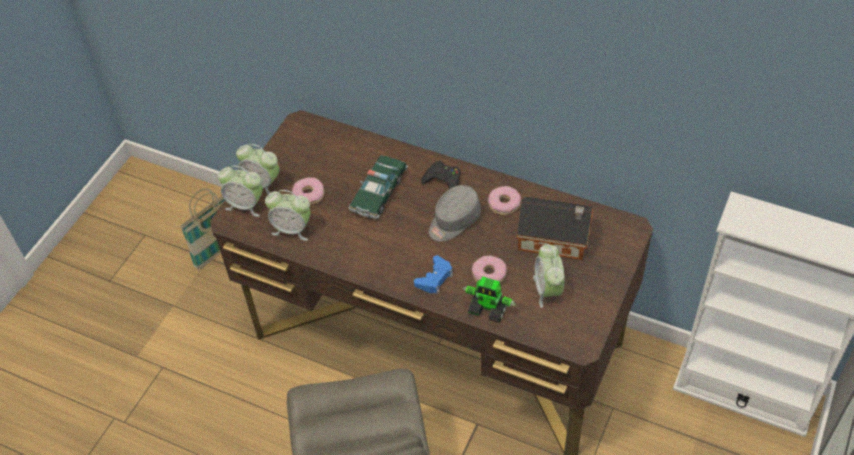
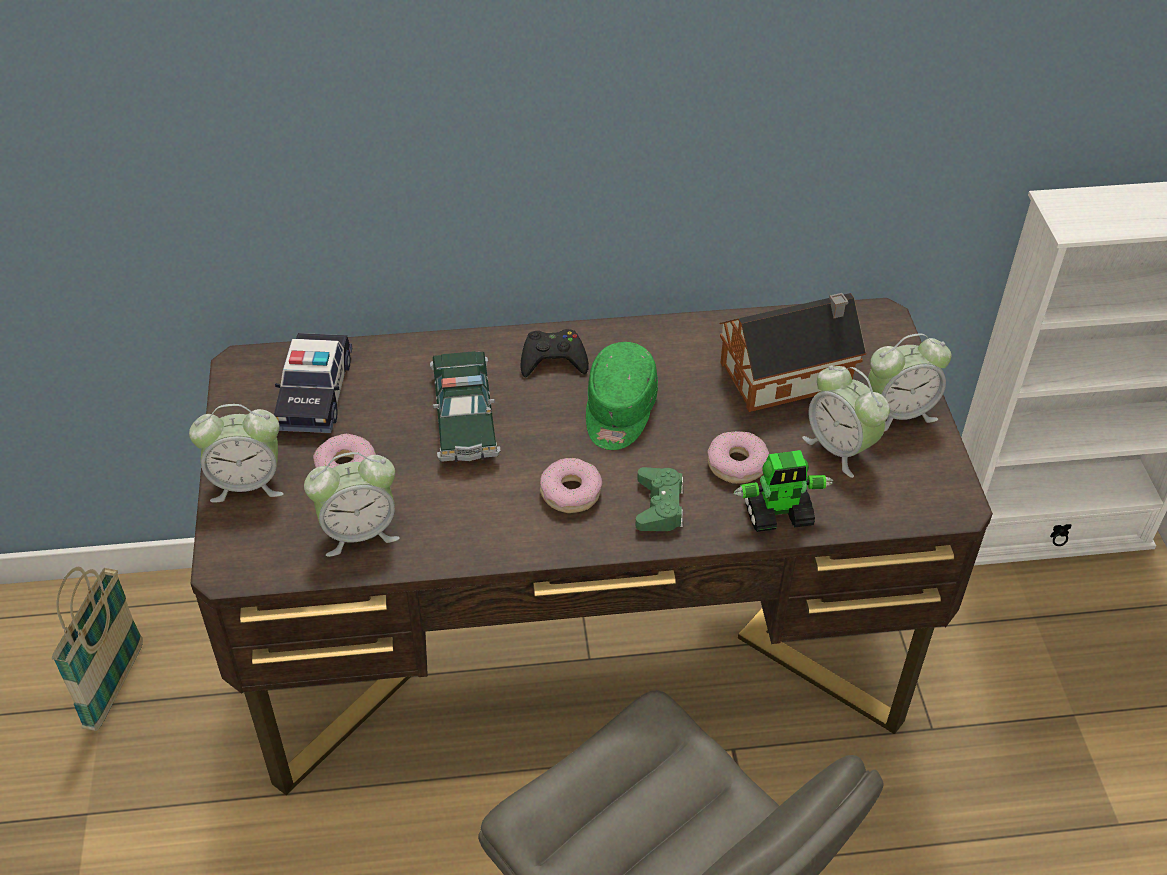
camera: 35 degrees left, 5 degrees down
alarm clock [218,166,263,217] -> alarm clock moved to [868,333,951,431]
blue game controller [414,255,453,294] -> green game controller [635,467,684,531]
grey cap [429,185,481,242] -> green cap [586,342,658,450]
donut [488,186,521,215] -> donut moved to [540,458,603,513]
none -> toy car [274,333,353,433]

